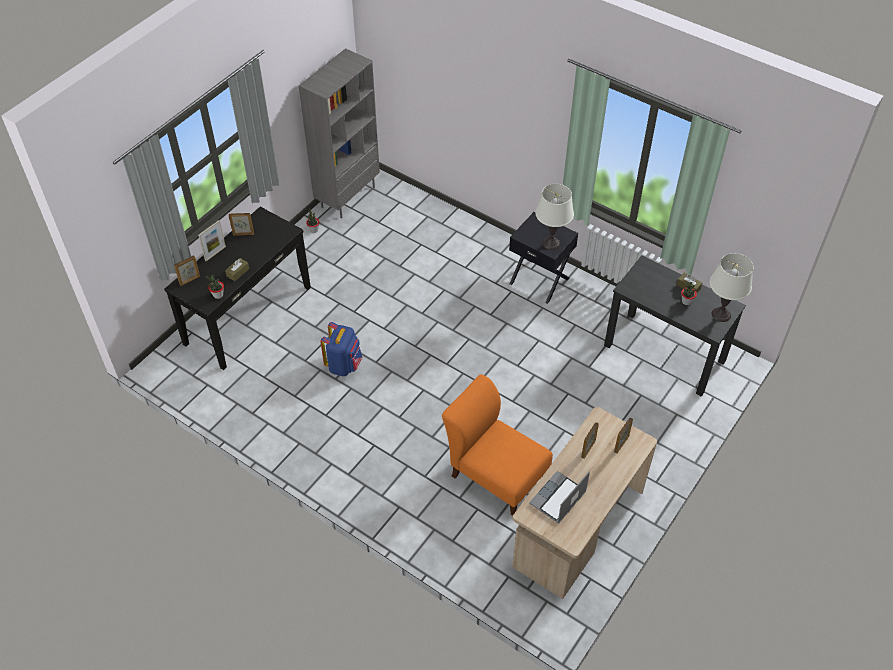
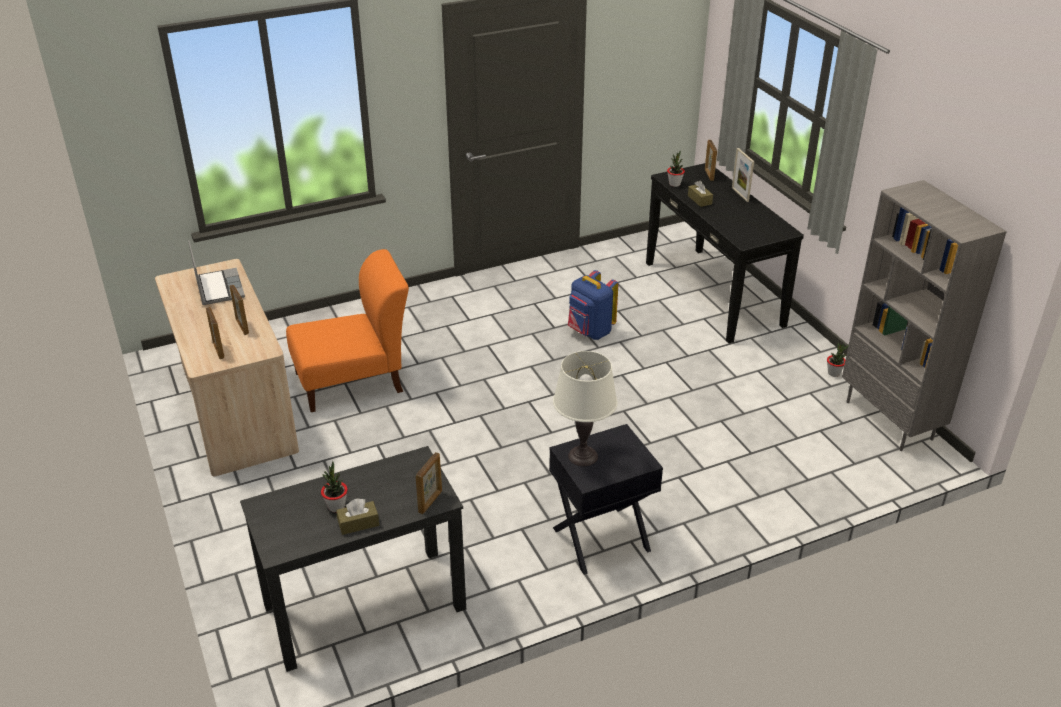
camera: 120 degrees right, 15 degrees down
picture frame [228,213,254,236] -> picture frame moved to [416,452,442,514]
white table lamp [710,253,753,322] -> none

